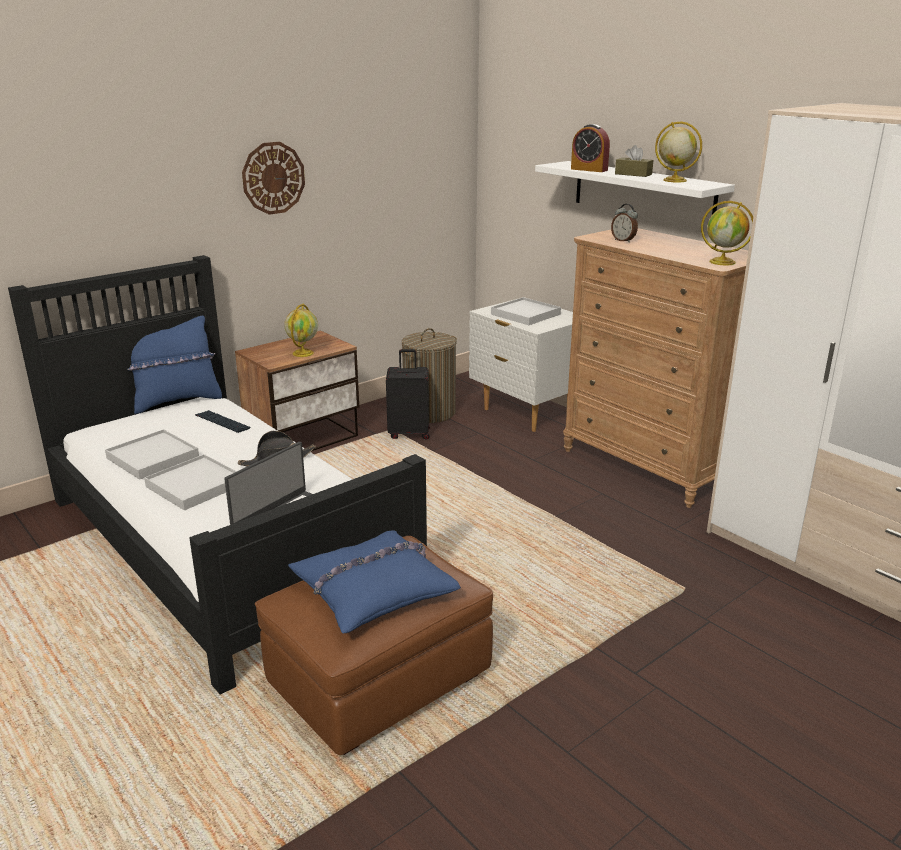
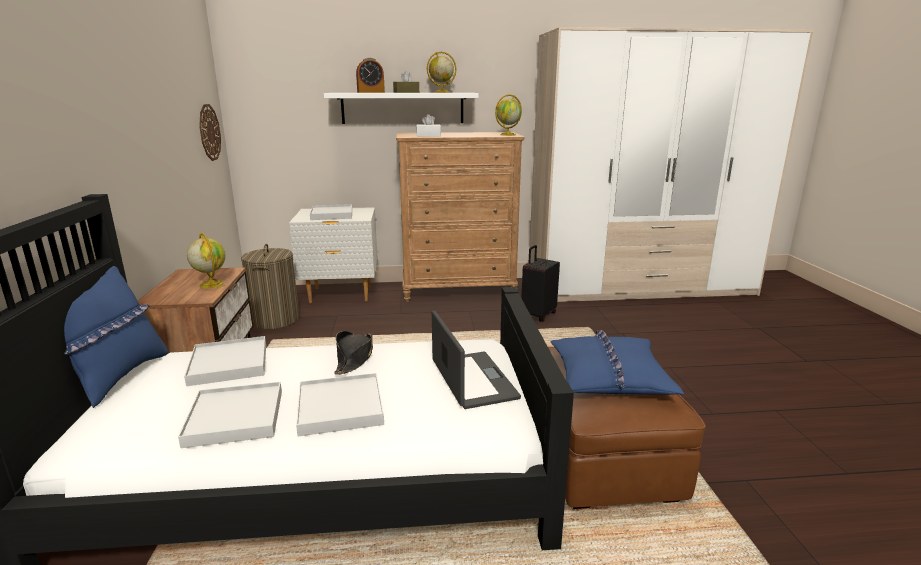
camera: 55 degrees left, 5 degrees down
keyboard [195,410,250,433] -> white tray [184,336,266,386]
wall clock [242,142,305,215] -> wall clock moved to [199,104,221,161]
black suitcase [386,349,430,439] -> black suitcase moved to [521,245,560,322]
alarm clock [611,204,638,243] -> white tissue box [416,114,441,136]

